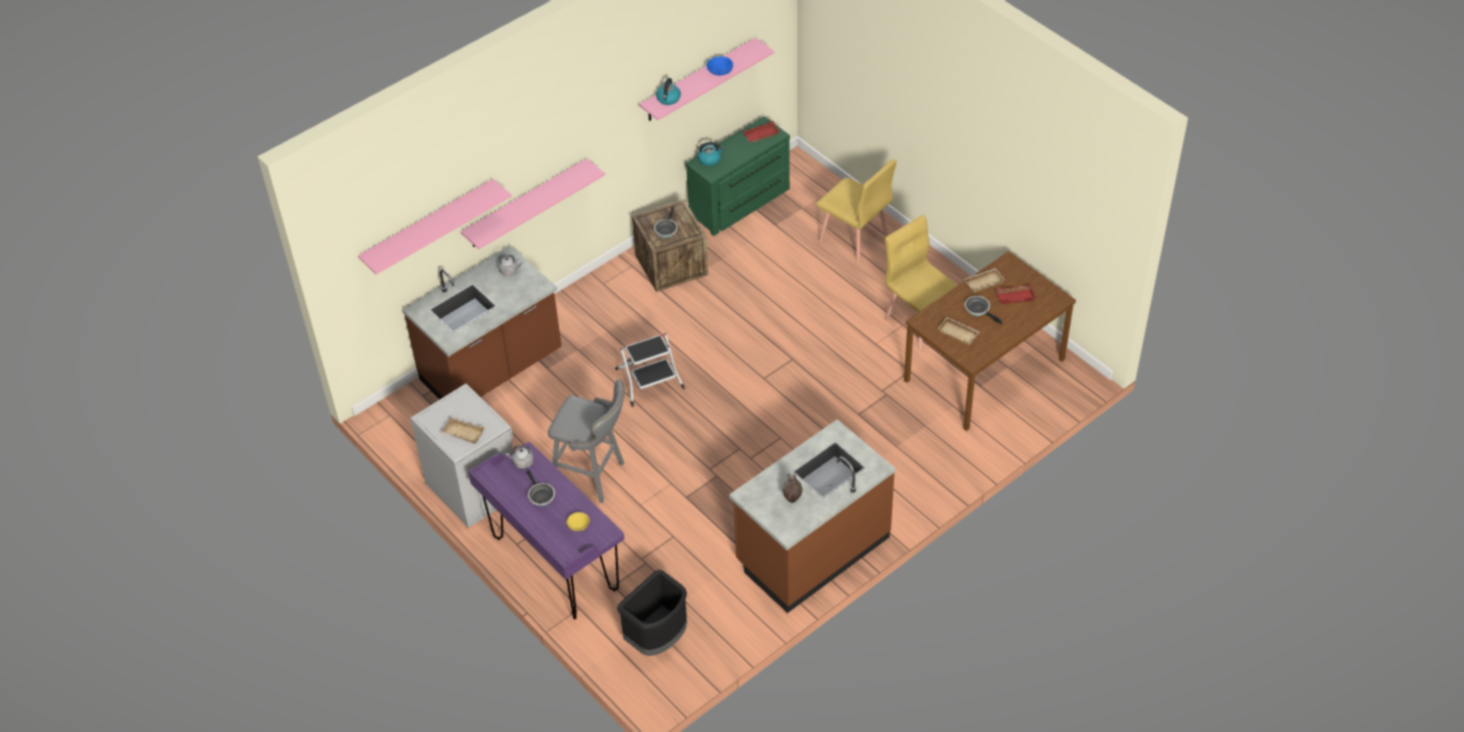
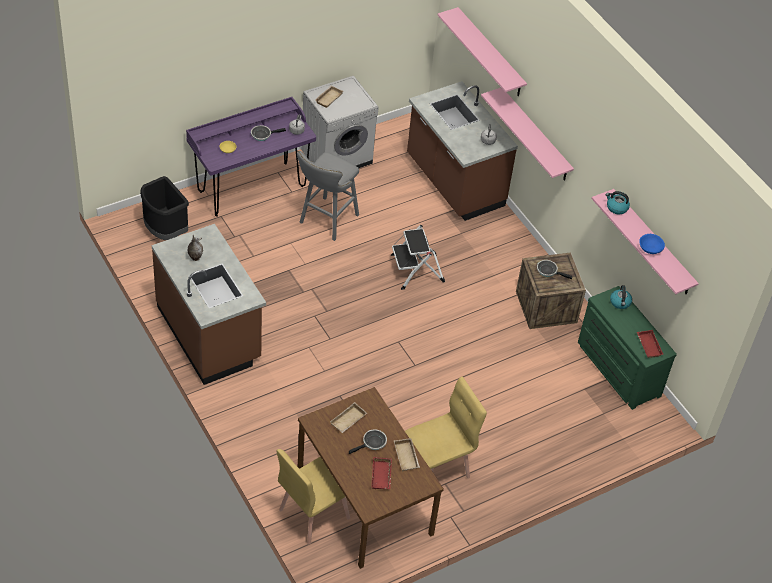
camera: 95 degrees right, 0 degrees up
yellow chair [816,159,897,264] -> yellow chair moved to [276,449,350,544]

